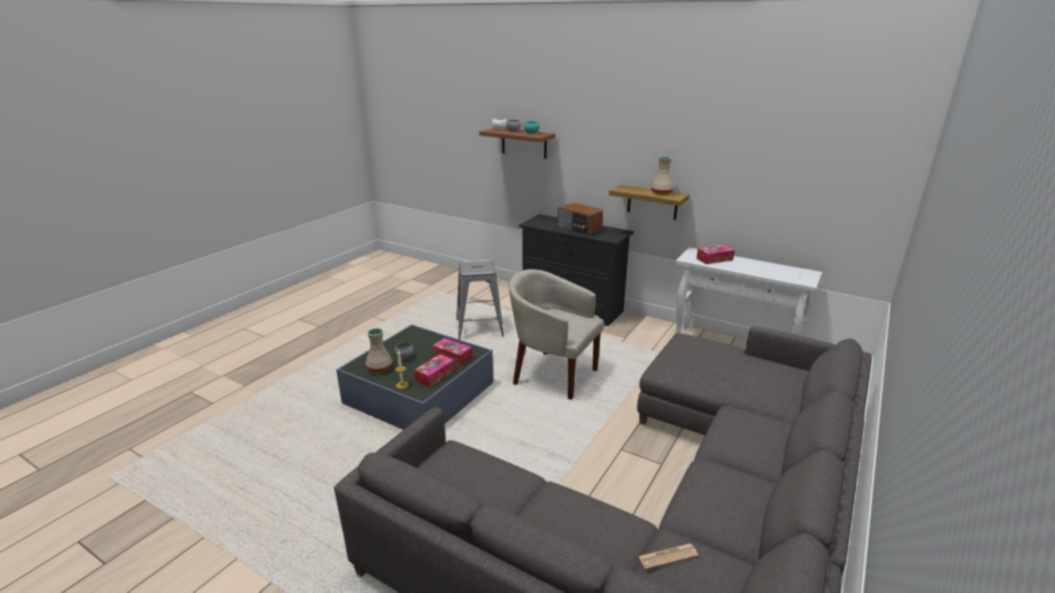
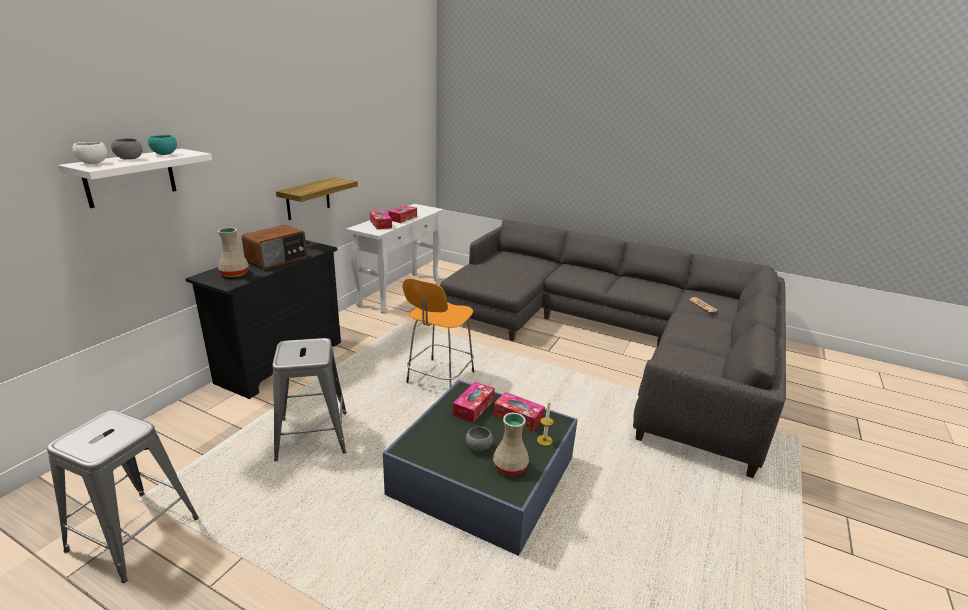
camera: 95 degrees left, 0 degrees up
brown shelf [479,128,555,159] -> white shelf [58,149,212,208]
beige armchair [509,269,604,400] -> orange stool [403,279,474,388]
beige vase [651,157,673,195] -> beige vase moved to [218,228,249,277]
none -> grey stool [47,410,199,583]
none -> tissue box [388,205,417,223]

